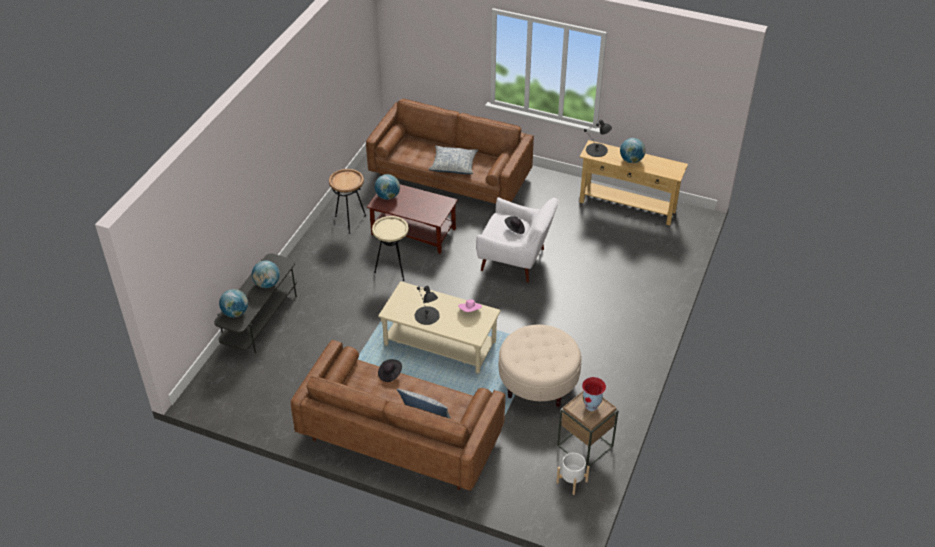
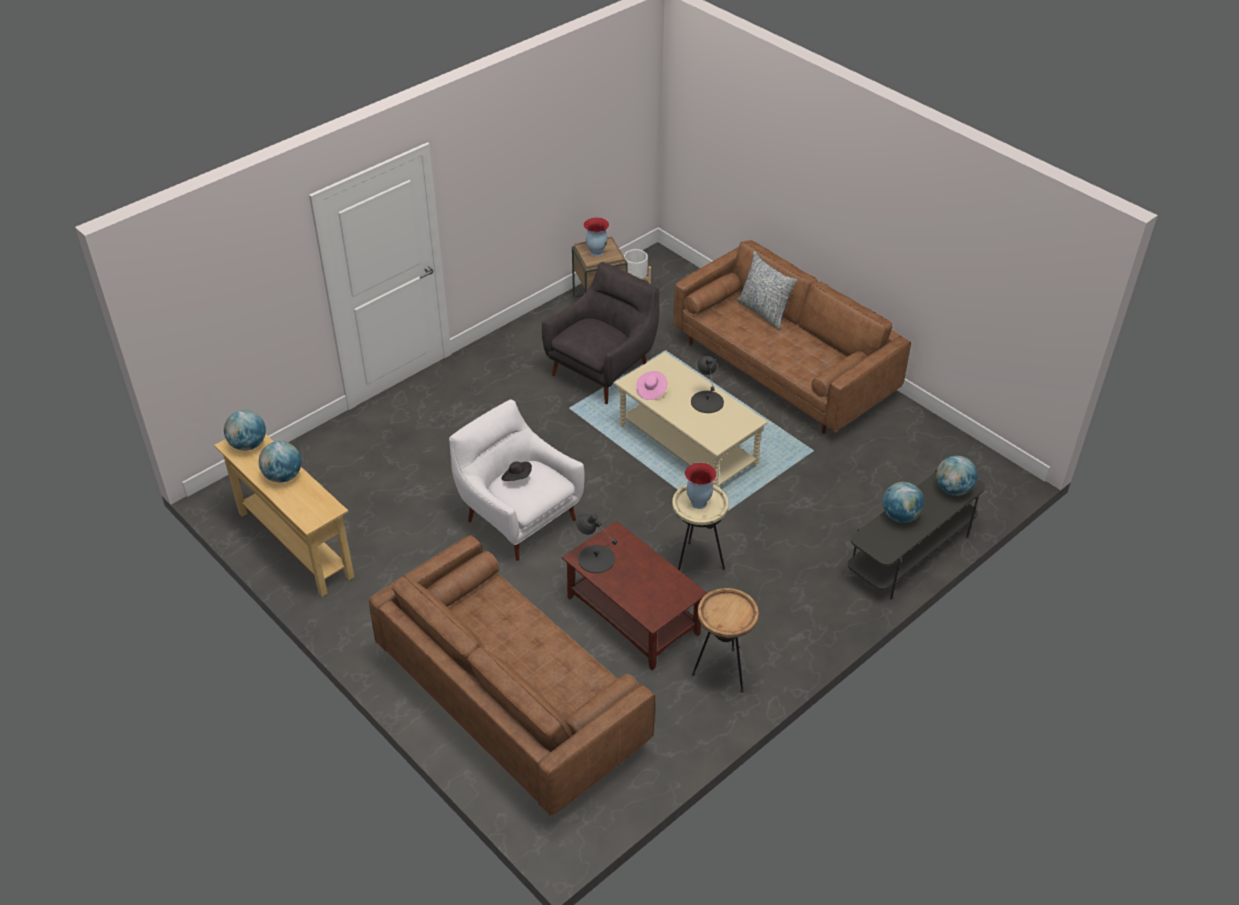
camera: 155 degrees left, 0 degrees up
globe [375,174,400,200] -> globe moved to [224,410,266,451]
black hat [378,359,402,382] -> none
pillow [429,146,478,174] -> none
beige ottoman [498,325,582,407] -> grey armchair [542,262,659,404]
black table lamp [584,119,612,157] -> black table lamp moved to [576,514,618,573]
none -> vase [685,462,717,509]

